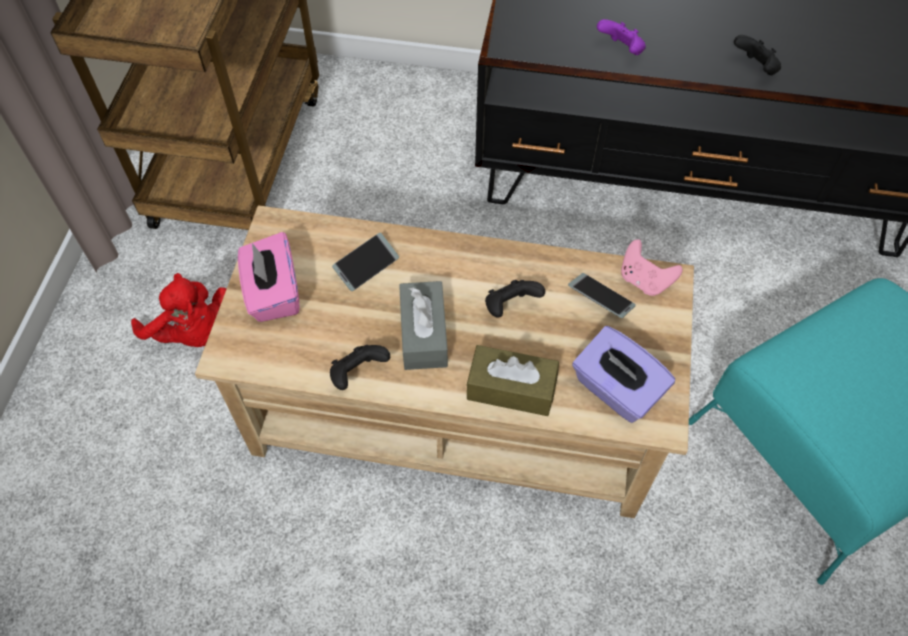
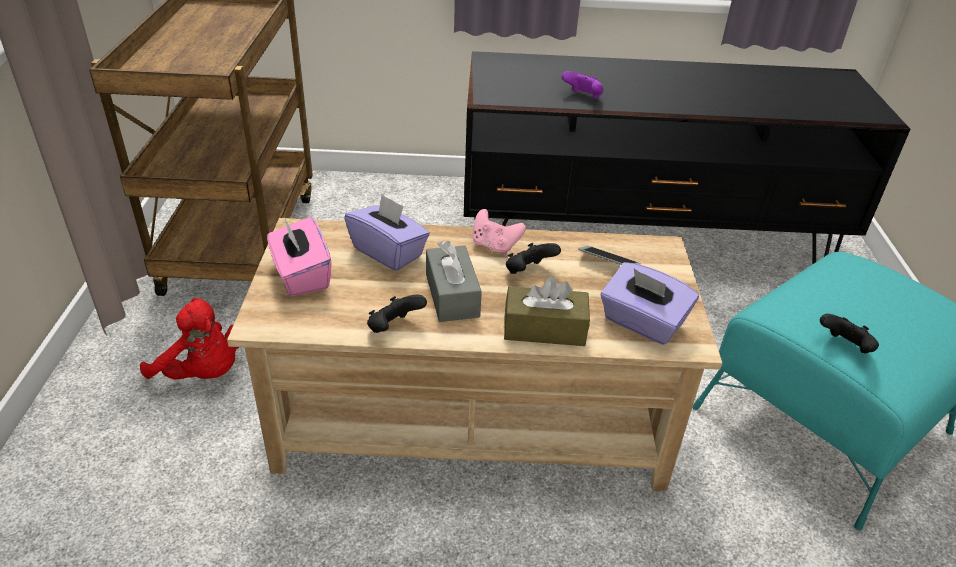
camera: 10 degrees left, 20 degrees down
phone [332,233,399,291] -> purple tissue box [344,194,430,271]
pink game controller [621,239,683,296] -> pink game controller moved to [472,209,526,255]
black game controller [734,35,781,75] -> black game controller moved to [820,314,879,353]

